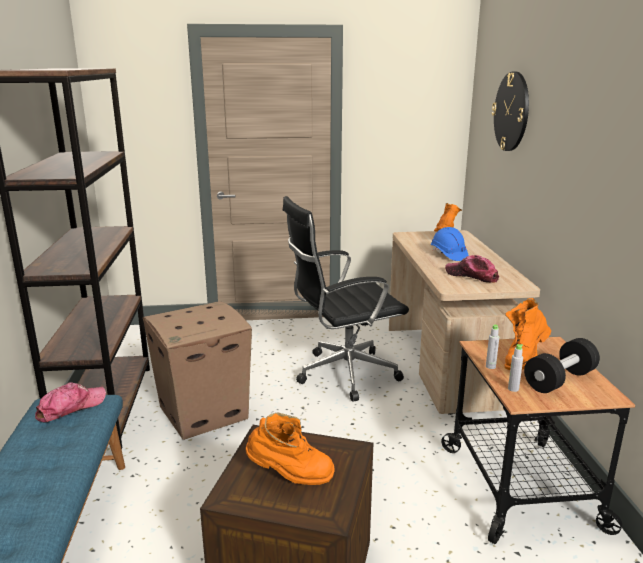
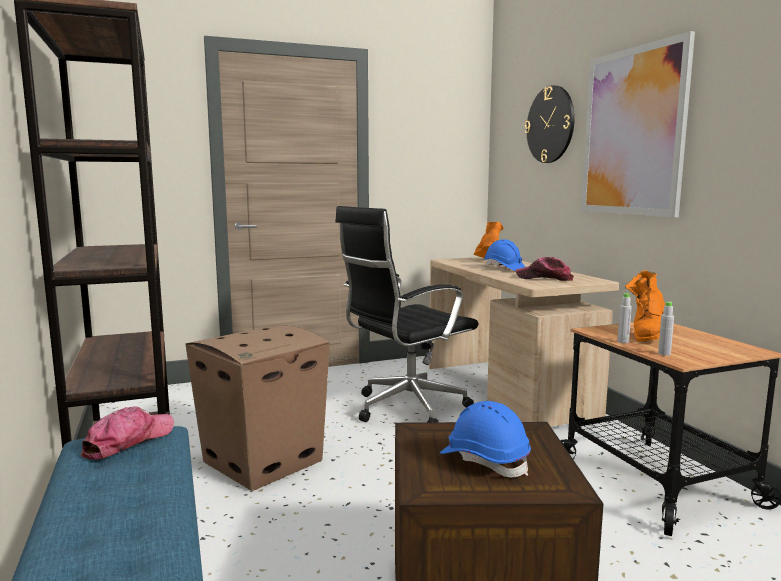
camera: 15 degrees left, 10 degrees down
orange boot [245,412,334,485] -> blue hard hat [440,401,531,477]
black dumbbell [524,338,600,393] -> none
none -> picture [581,31,695,217]

